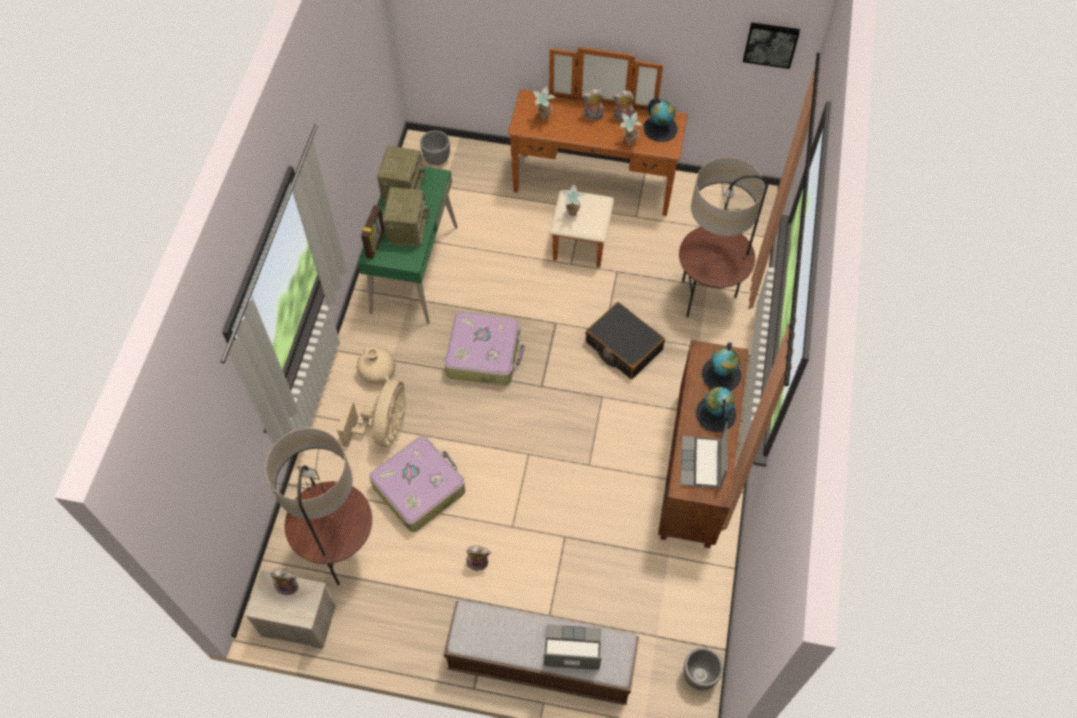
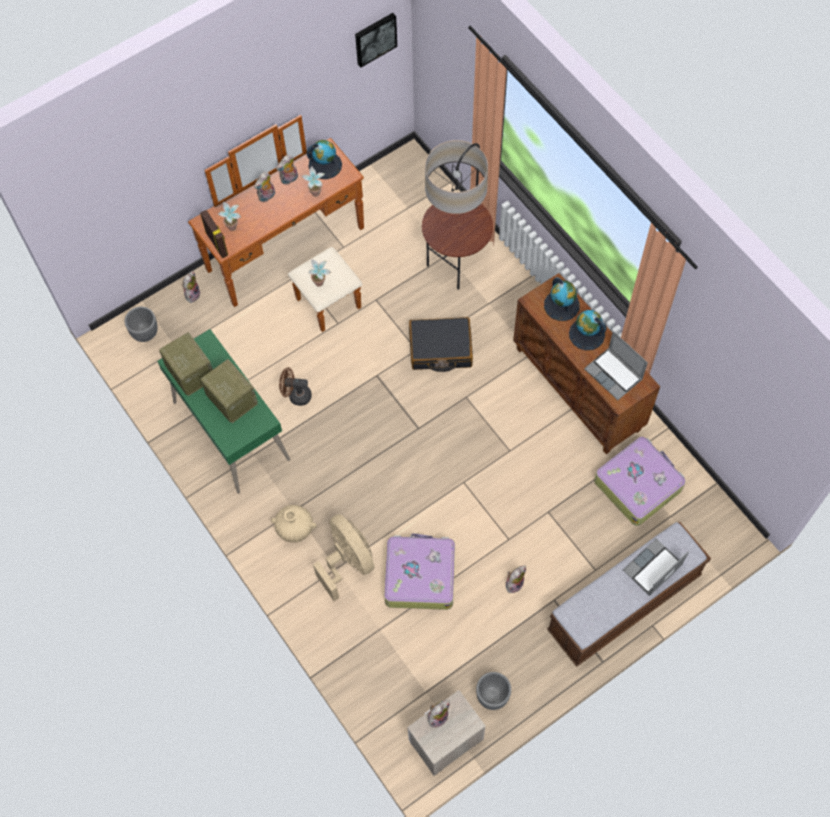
camera: 45 degrees left, 5 degrees up
floor lamp [265,428,372,585] -> none
picture frame [361,205,385,259] -> picture frame moved to [200,210,228,258]
suitcase [445,312,524,386] -> suitcase moved to [594,437,685,526]
grey planter [683,648,723,690] -> grey planter moved to [476,672,511,710]
none -> plush toy [182,271,201,303]
none -> brown fan [279,367,312,406]

